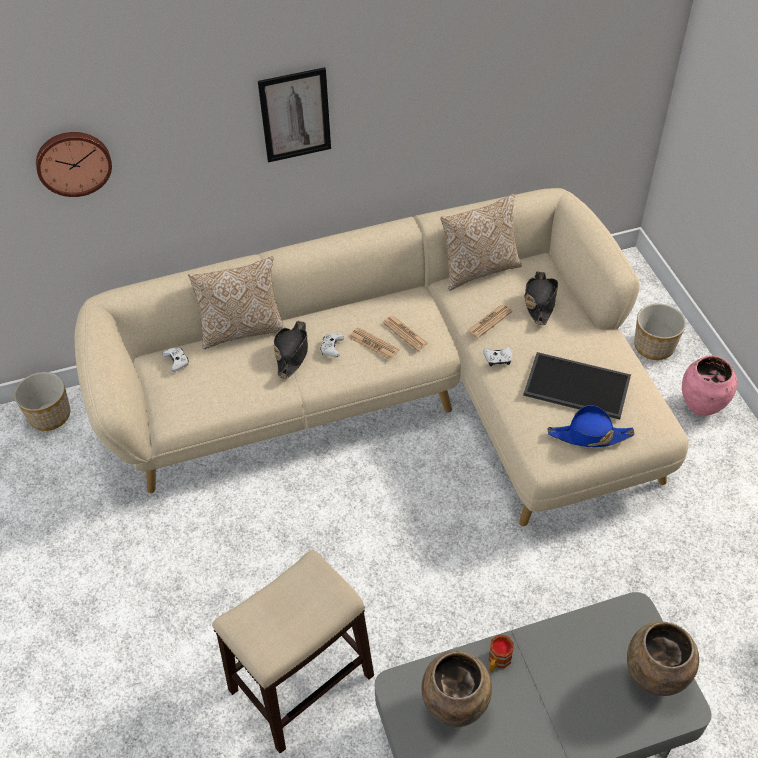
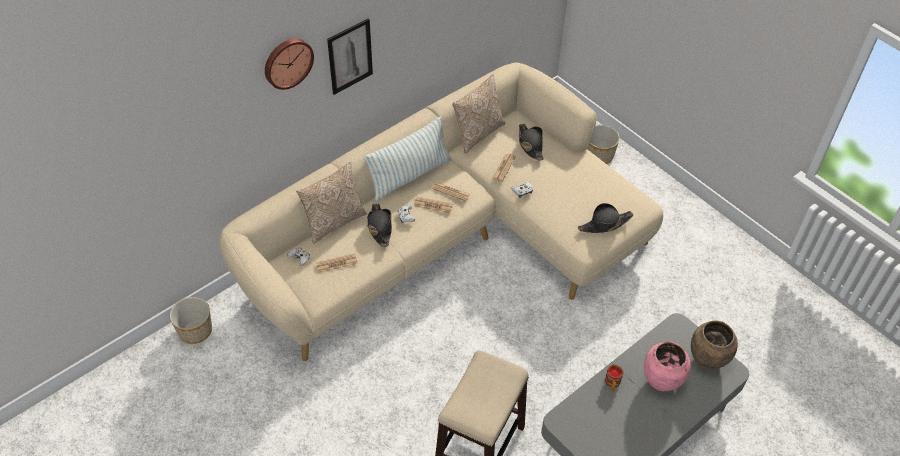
camera: 25 degrees left, 0 degrees up
wall clock [36,132,112,197] -> wall clock moved to [265,39,314,90]
brown vase [421,651,492,727] -> none
tray [523,352,631,420] -> none
blue hat [548,405,634,447] -> black hat [578,203,634,233]
pink vase [682,356,737,416] -> pink vase moved to [644,341,691,391]
none -> newspaper [316,254,358,273]
none -> pillow [363,116,452,201]

